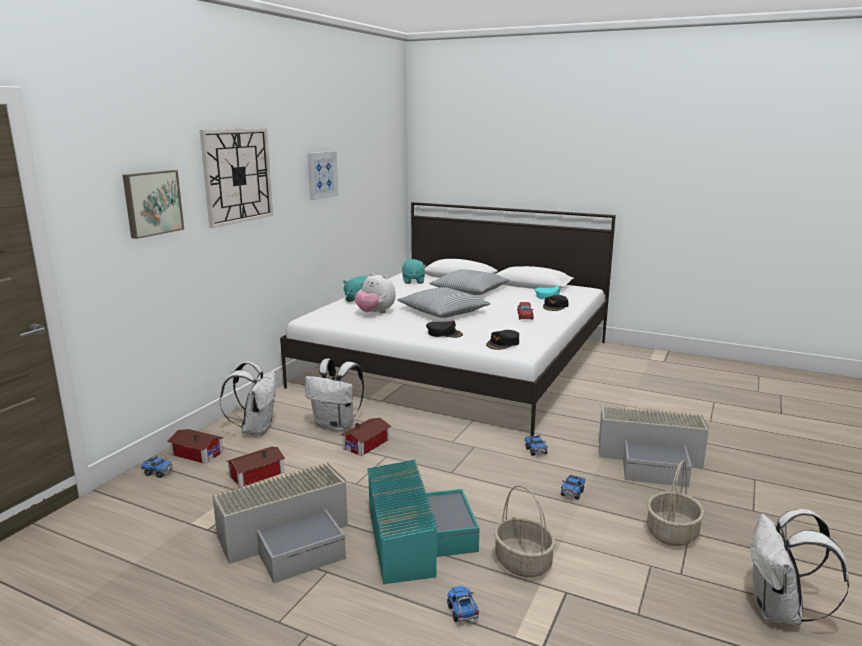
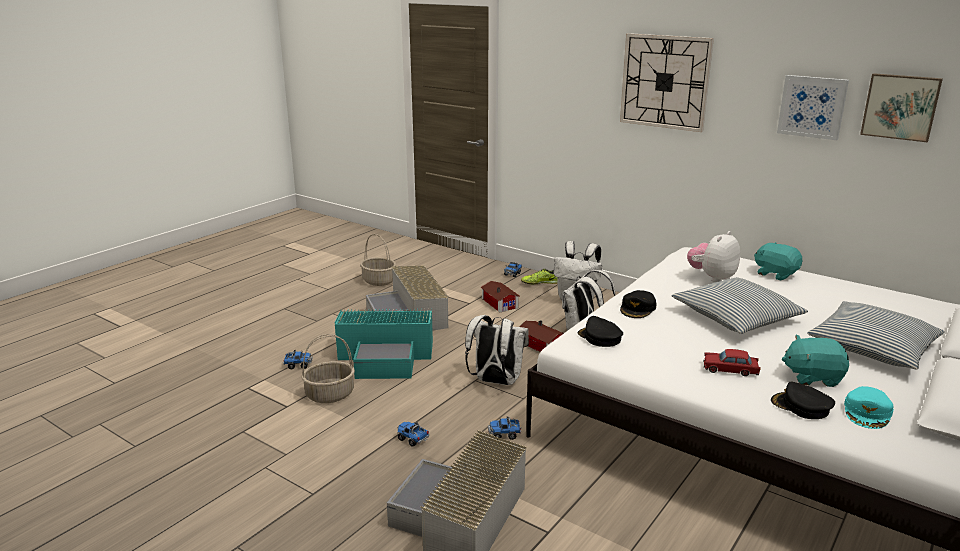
camera: 100 degrees right, 5 degrees up
picture [123,170,184,239] -> picture moved to [860,73,943,142]
toy house [167,429,224,464] -> shoe [521,269,558,284]
turquoise plush toy [401,259,426,284] -> turquoise plush toy moved to [782,335,849,387]
basket [647,460,704,546] -> basket moved to [360,234,396,286]
white backpack [750,509,849,626] -> white backpack moved to [465,315,529,385]

